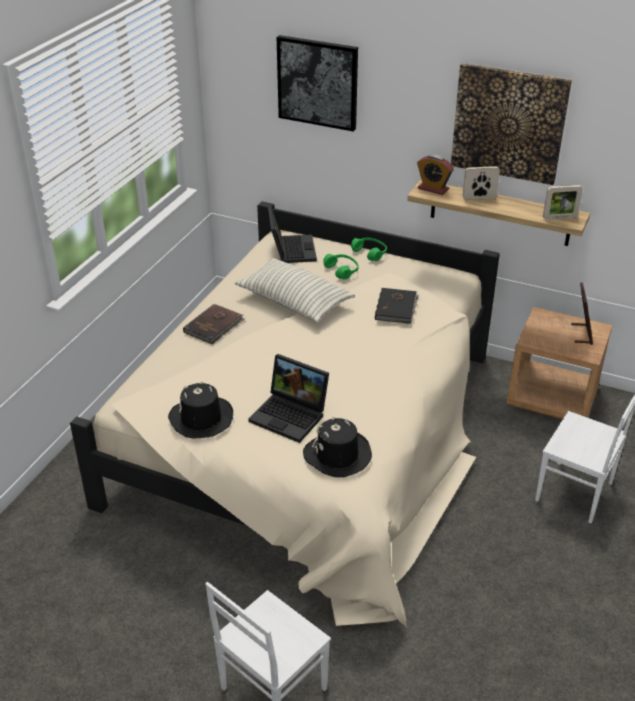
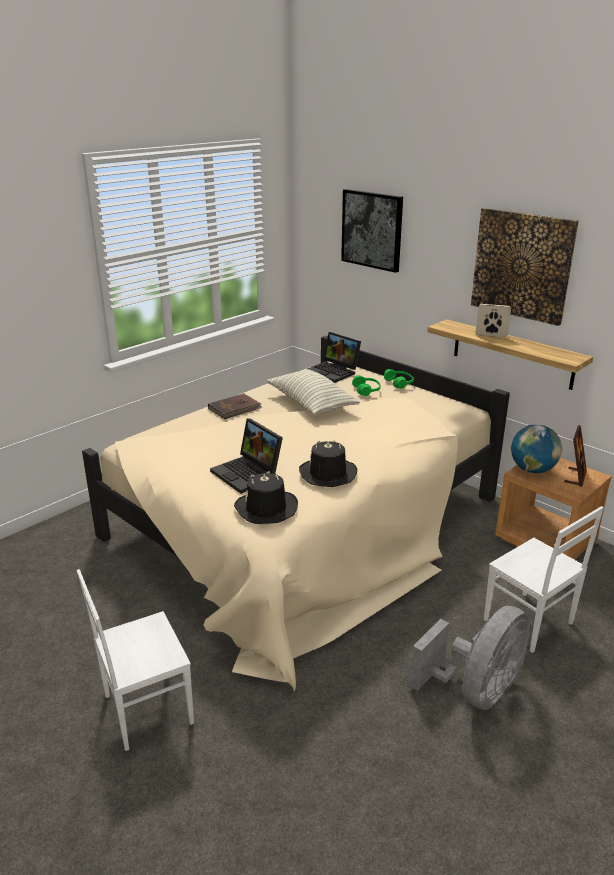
camera: 20 degrees right, 10 degrees down
black hat [168,381,233,439] -> black hat moved to [299,440,357,487]
laptop [268,206,317,263] -> laptop turned 120 degrees clockwise [307,332,361,383]
black book [375,288,419,324] -> none
alarm clock [417,155,454,195] -> none
picture frame [543,185,583,220] -> none
none -> grey fan [409,606,530,710]
none -> globe [511,425,562,473]

